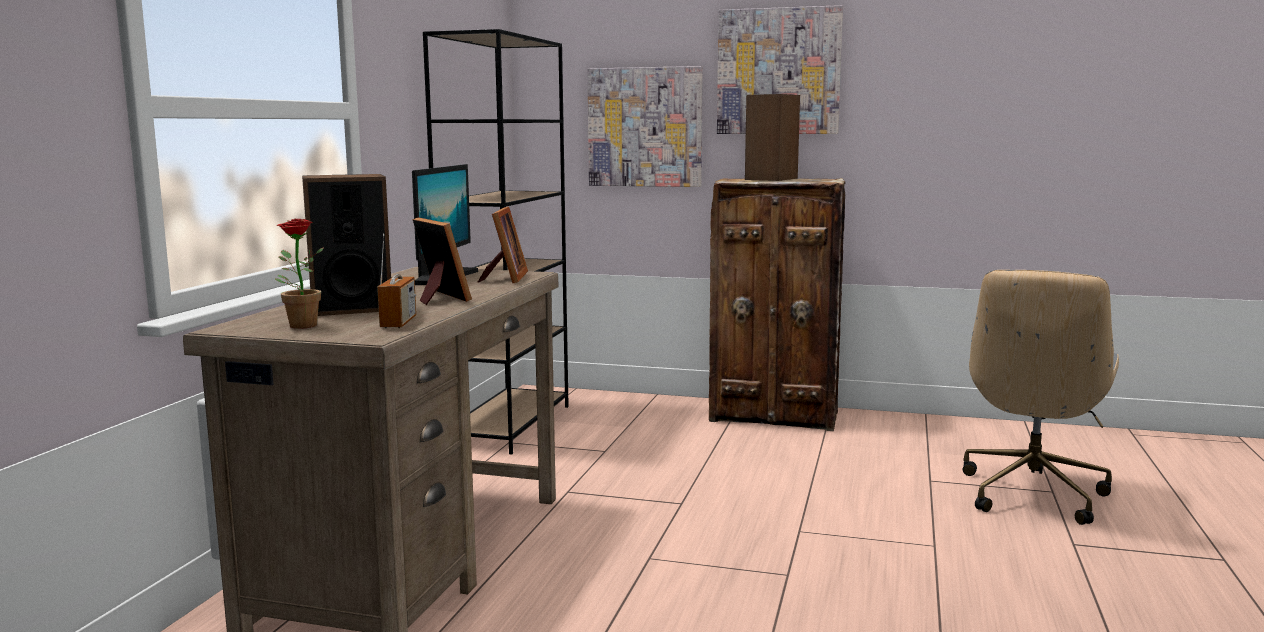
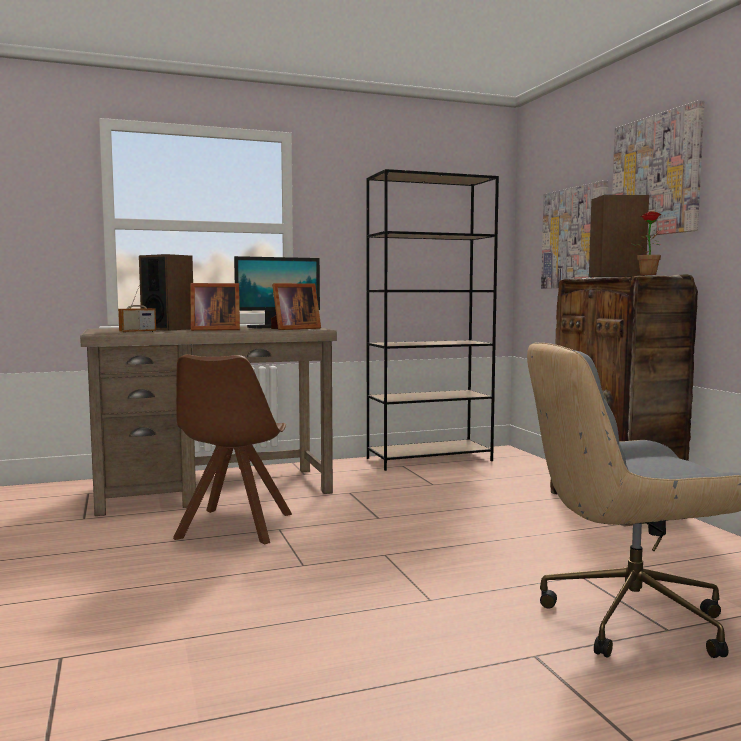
camera: 55 degrees right, 5 degrees down
potted plant [275,219,323,329] -> potted plant moved to [631,211,664,275]
picture frame [413,217,472,305] -> picture frame turned 60 degrees clockwise [191,283,240,331]
none -> brown chair [173,354,292,544]

